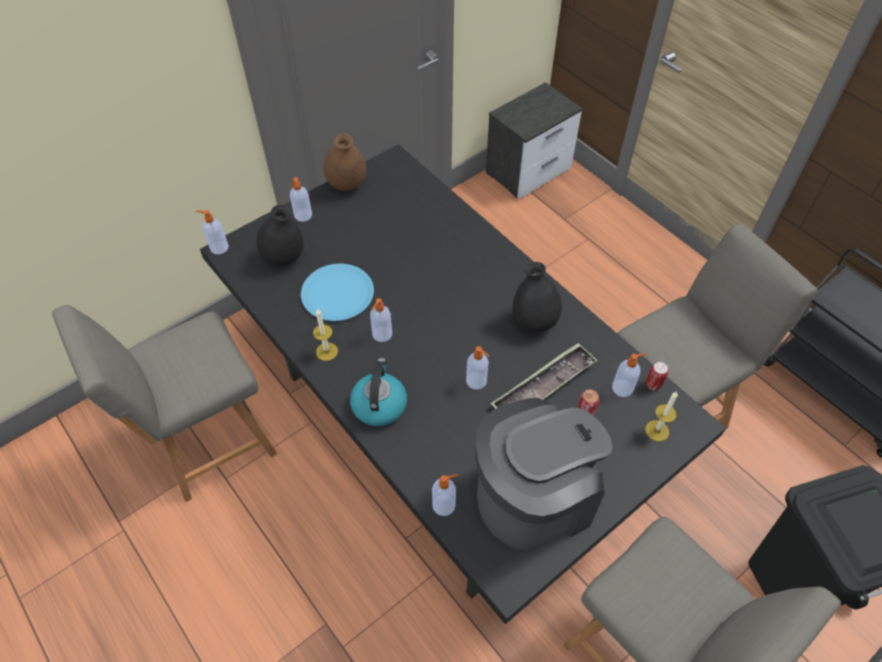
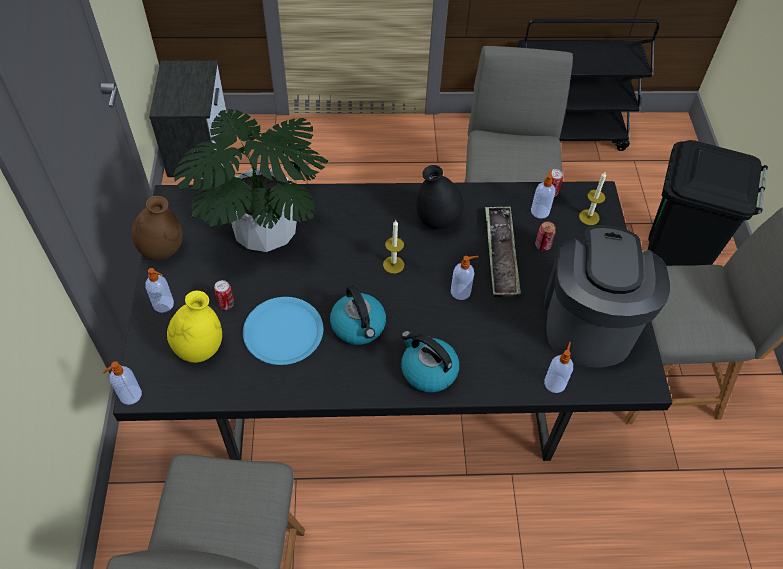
camera: 55 degrees left, 0 degrees up
black vase [256,205,304,266] -> yellow vase [167,291,222,363]
candle [313,308,338,361] -> candle moved to [383,220,404,274]
soap dispenser [370,298,392,342] -> kettle [330,285,386,345]
none -> potted plant [173,109,328,252]
none -> can [214,280,234,310]

